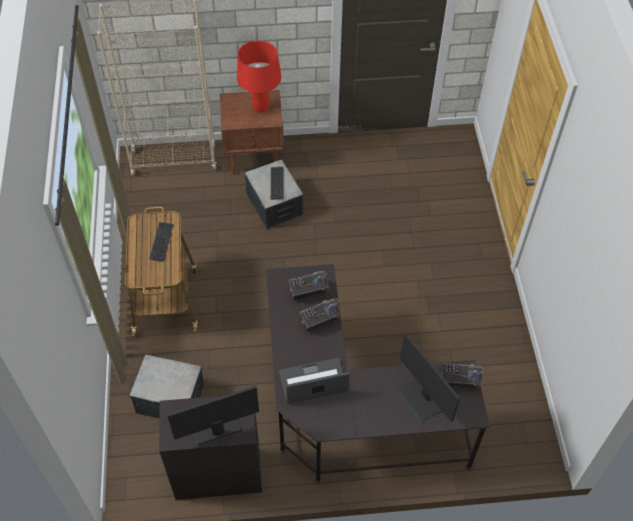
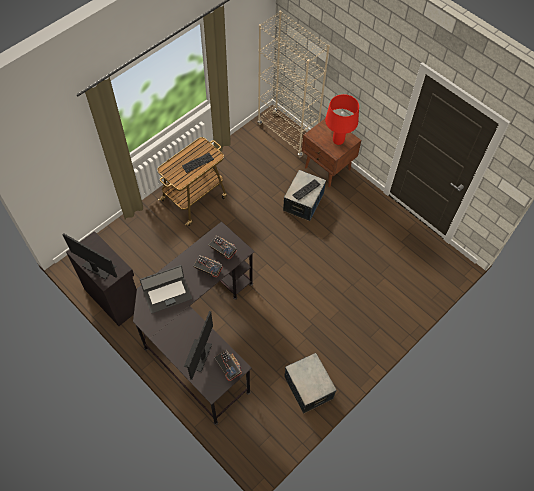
camera: 50 degrees right, 5 degrees up
storage box [129,355,204,418] -> storage box moved to [284,353,337,414]
laptop [279,358,350,404] -> laptop turned 120 degrees clockwise [140,265,192,313]

